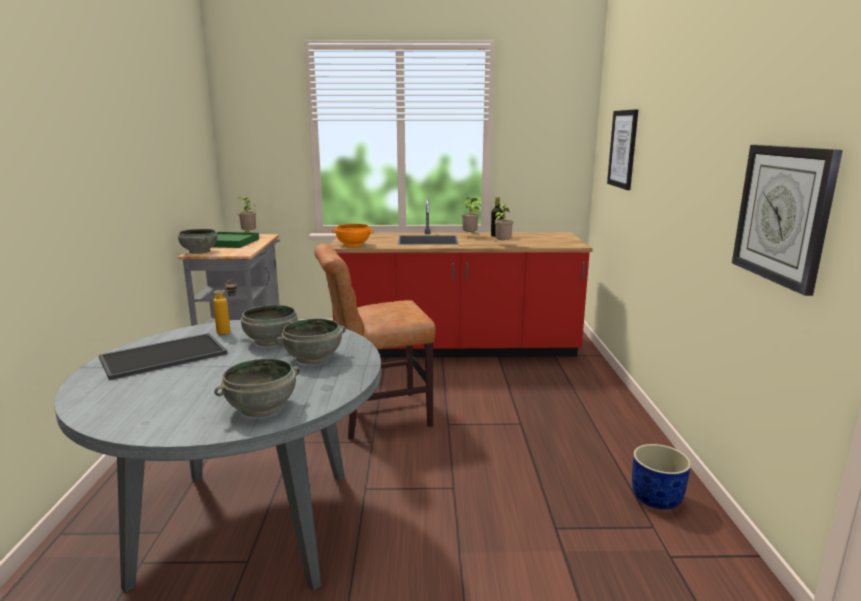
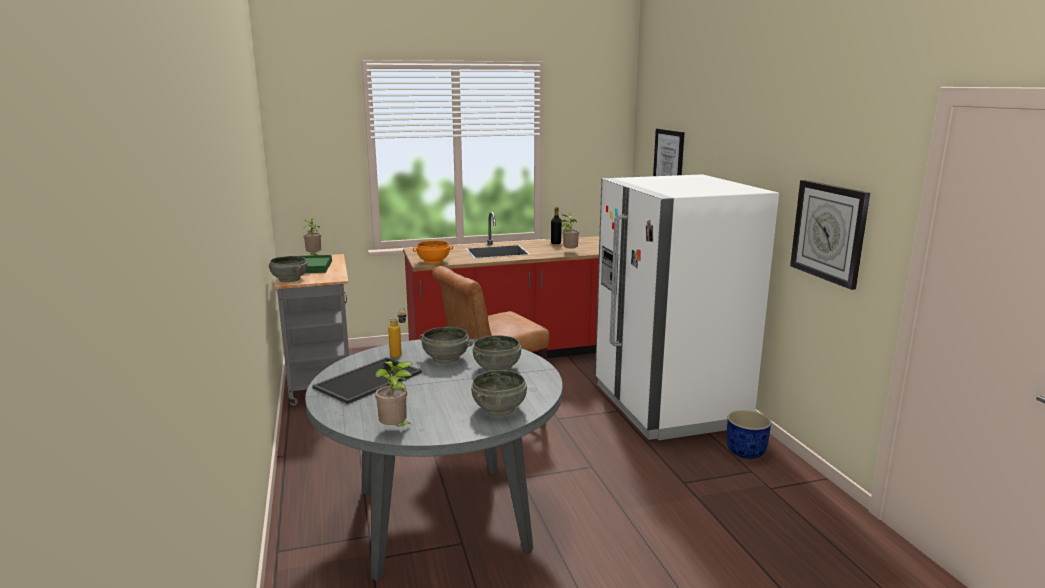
camera: 15 degrees left, 0 degrees up
potted plant [462,198,482,234] -> potted plant moved to [375,361,413,426]
none -> white fridge [595,174,779,440]

